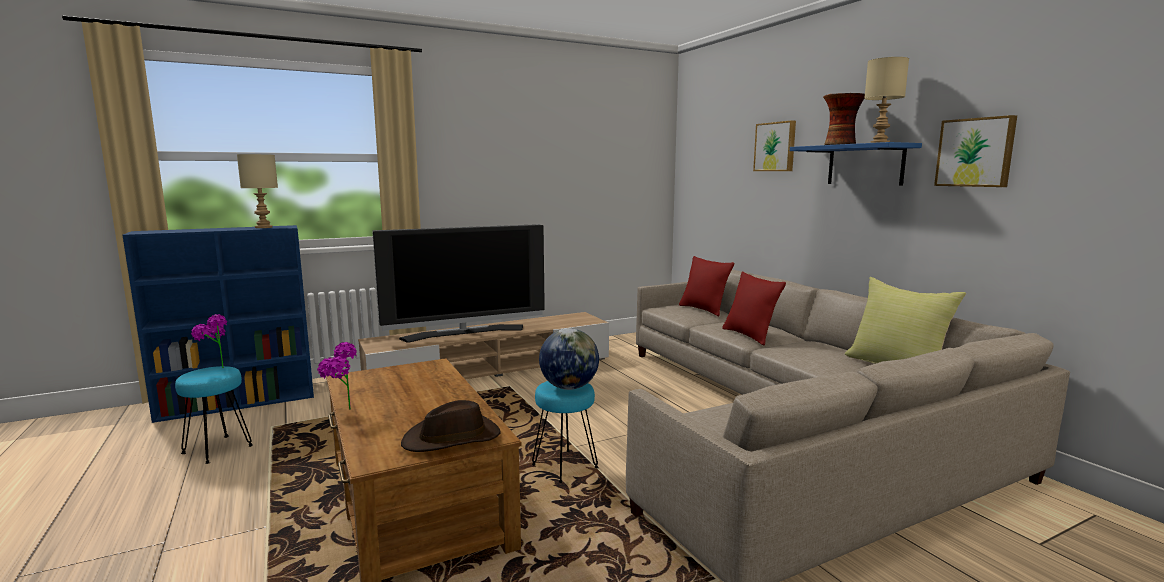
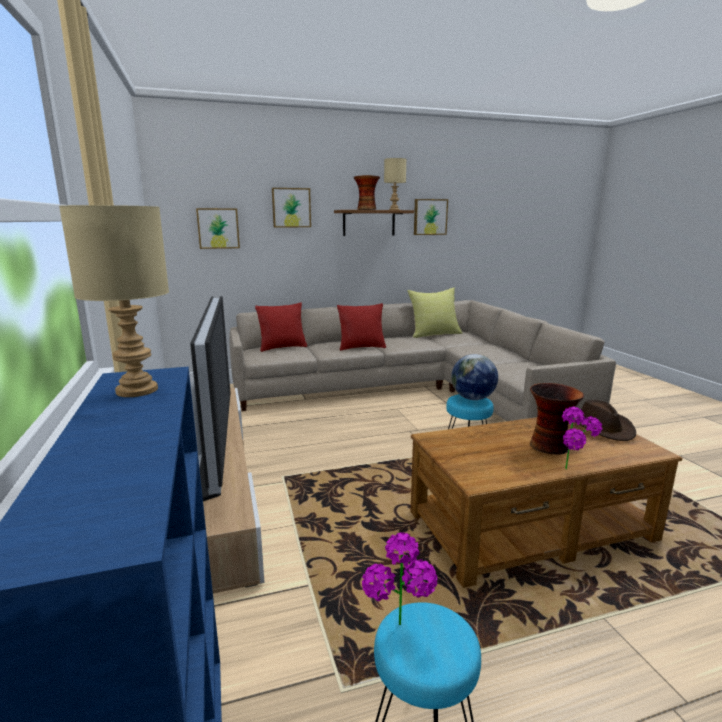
camera: 80 degrees left, 5 degrees up
blue shelf [790,142,922,186] -> brown shelf [334,210,414,236]
none -> picture [196,208,240,249]
none -> vase [530,383,584,455]

